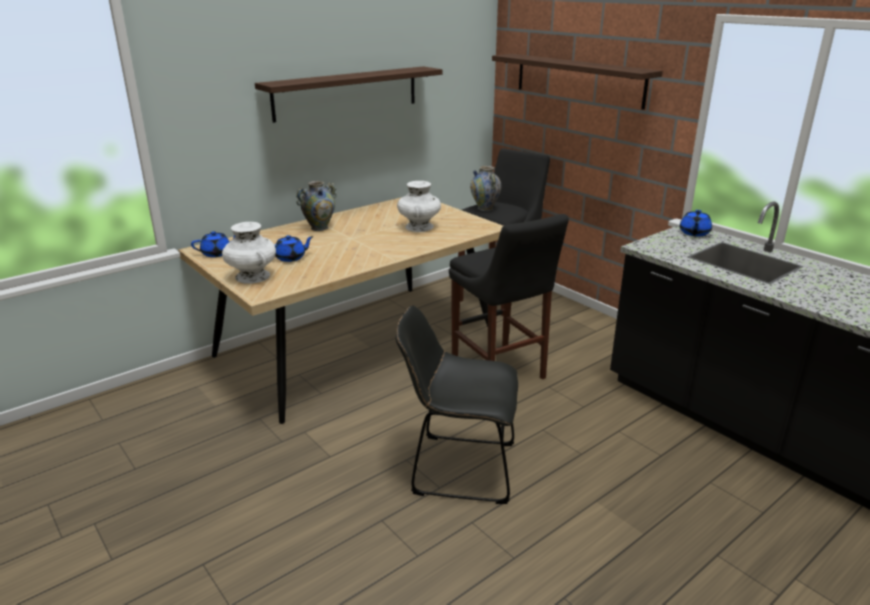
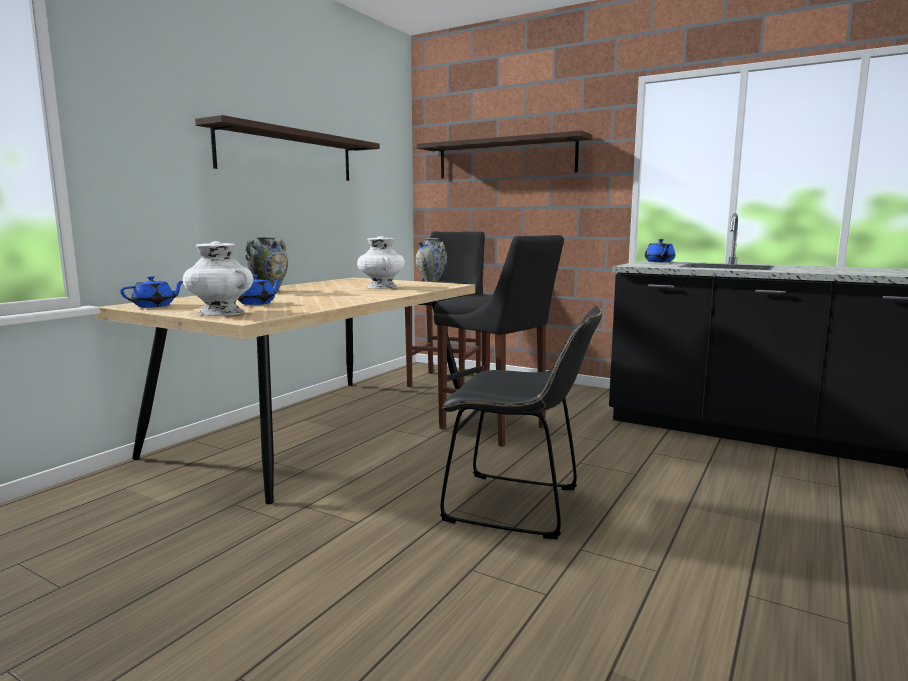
camera: 20 degrees left, 15 degrees down
black chair [396,305,518,504] -> black chair turned 150 degrees counterclockwise [440,306,602,539]

